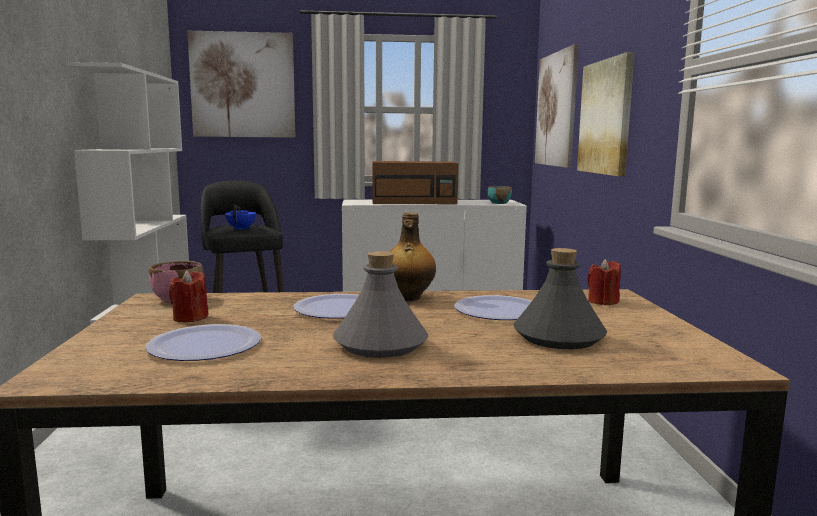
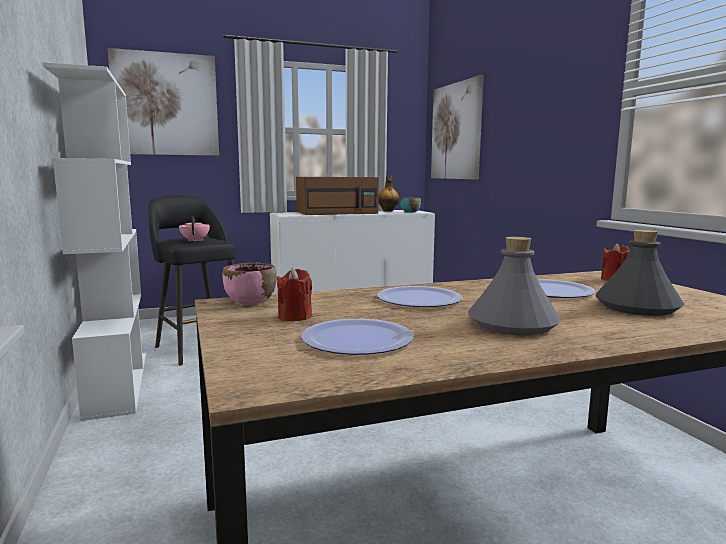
camera: 15 degrees left, 0 degrees up
blue teapot [225,204,256,230] -> pink teapot [179,216,210,242]
bottle [390,213,436,301] -> bottle moved to [378,176,399,212]
picture [577,52,635,176] -> none

